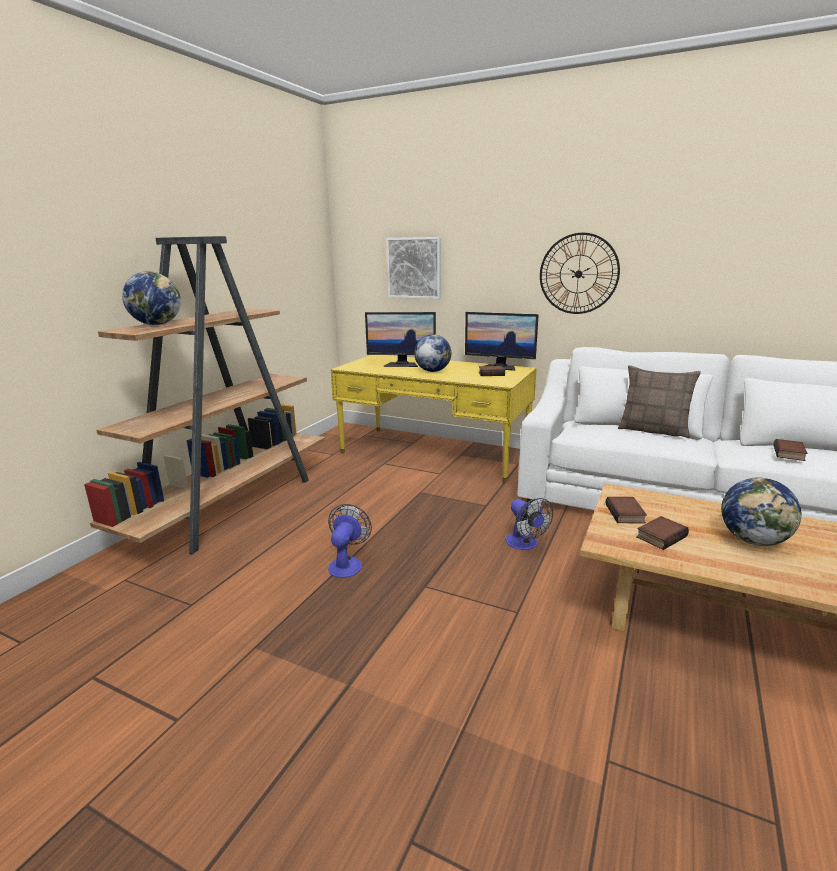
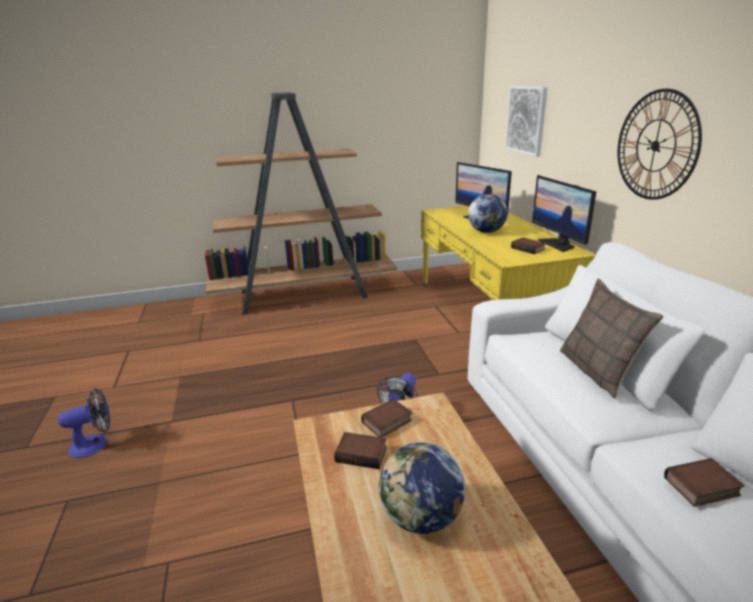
camera: 50 degrees right, 5 degrees up
globe [122,271,181,325] -> none
fan [328,504,372,578] -> fan moved to [58,388,110,458]

